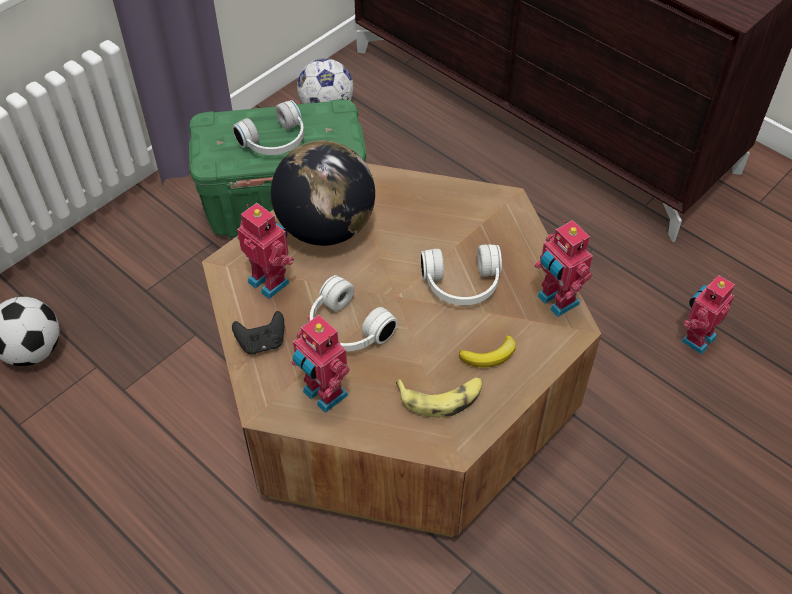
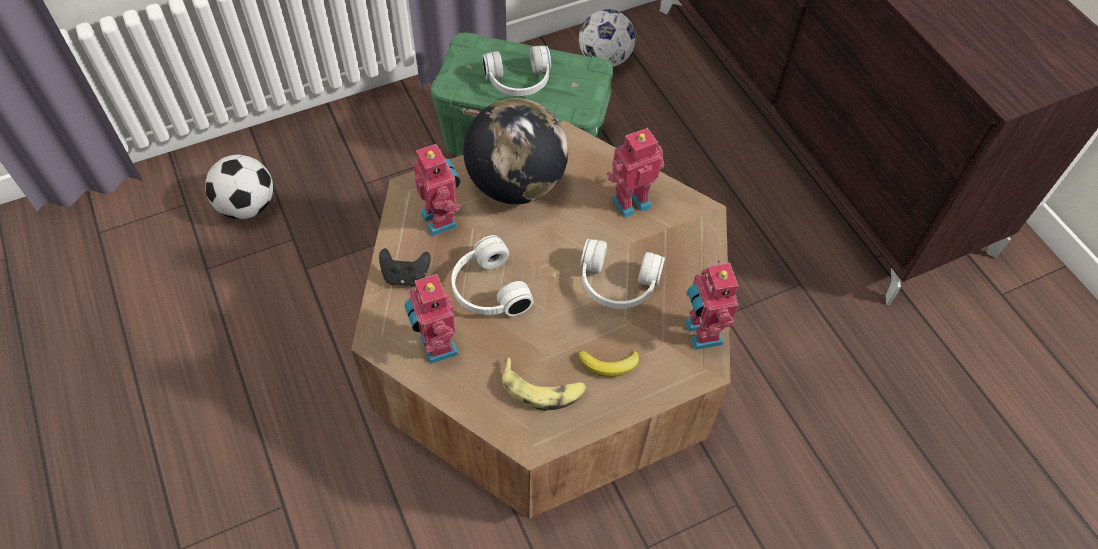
camera: 20 degrees right, 5 degrees up
toy robot [681,275,735,354] -> toy robot moved to [606,128,664,218]

